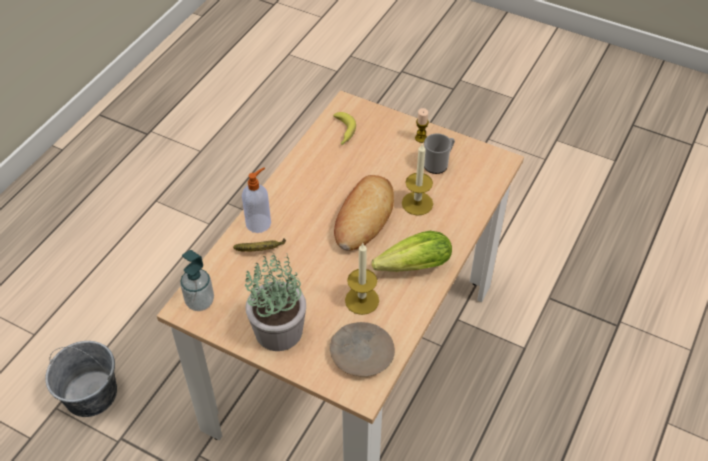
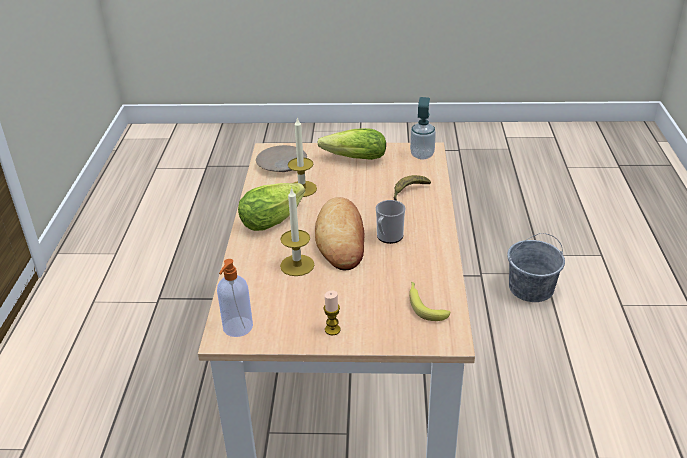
camera: 155 degrees right, 15 degrees down
soap dispenser [242,167,271,233] -> soap dispenser moved to [217,259,253,337]
potted plant [245,252,306,351] -> lettuce [317,128,386,160]
mug [424,133,455,174] -> mug moved to [376,200,405,244]

